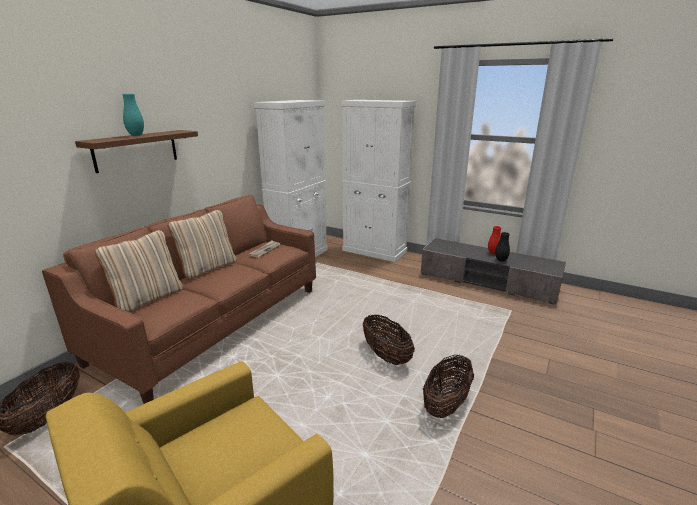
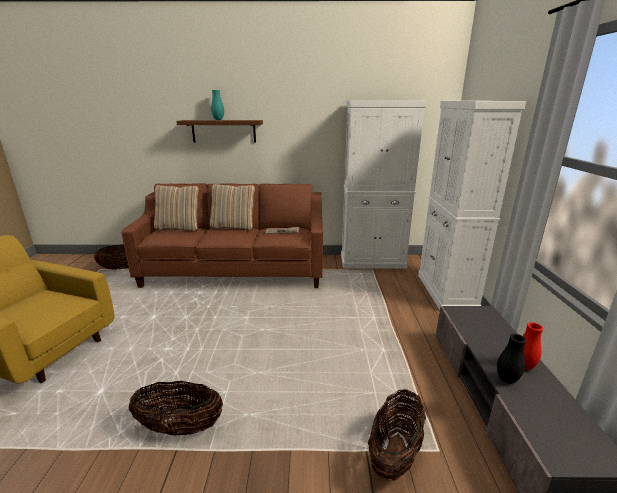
camera: 60 degrees right, 0 degrees up
basket [363,314,415,365] -> basket moved to [368,389,426,481]

